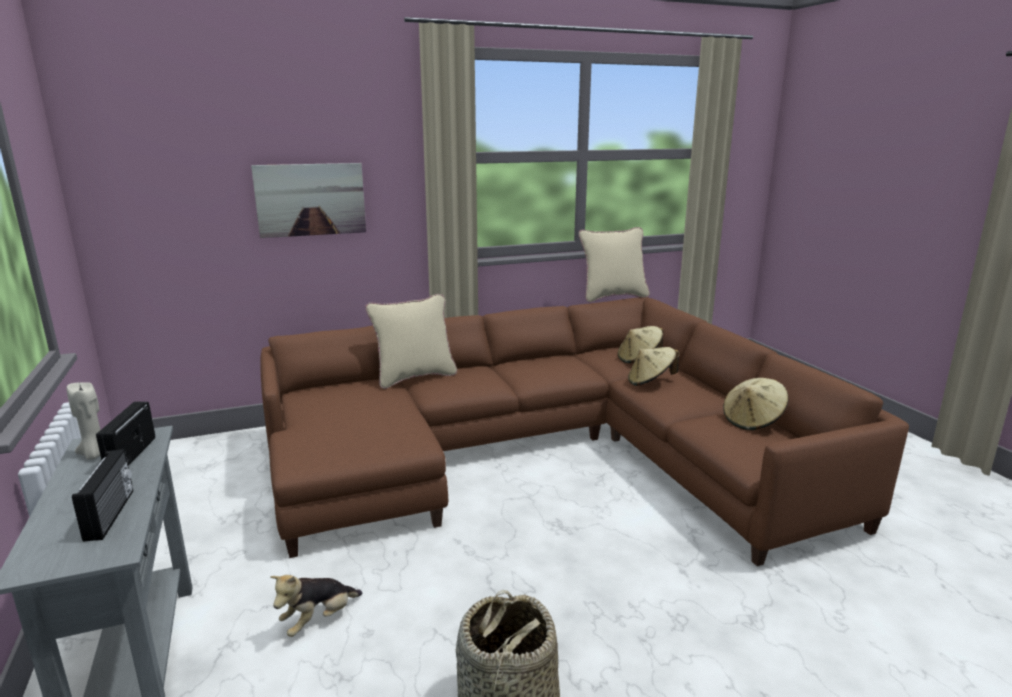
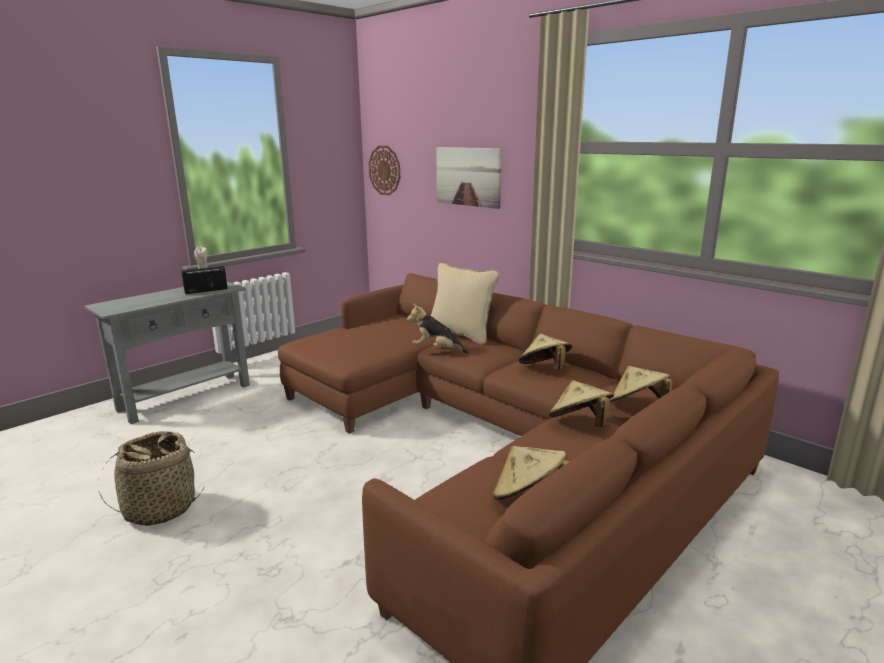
camera: 65 degrees right, 0 degrees up
radio [72,449,133,542] -> none
plush toy [270,575,362,637] -> plush toy moved to [407,303,470,354]
beige pillow [579,227,650,302] -> none
none -> wall clock [368,146,400,195]
none -> beige hat [519,334,573,370]

